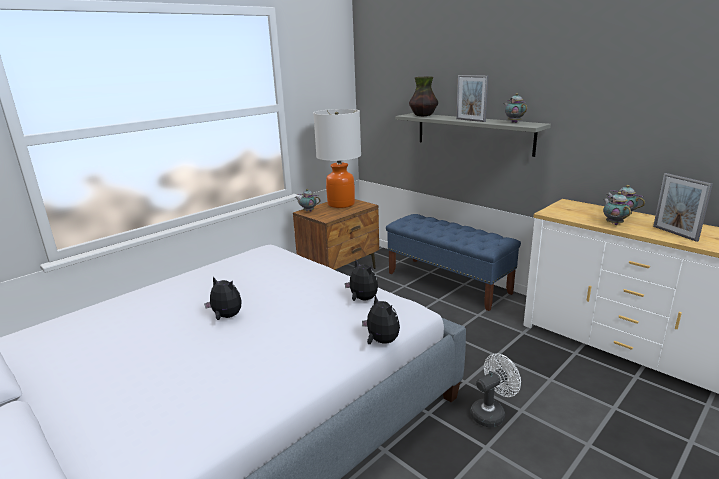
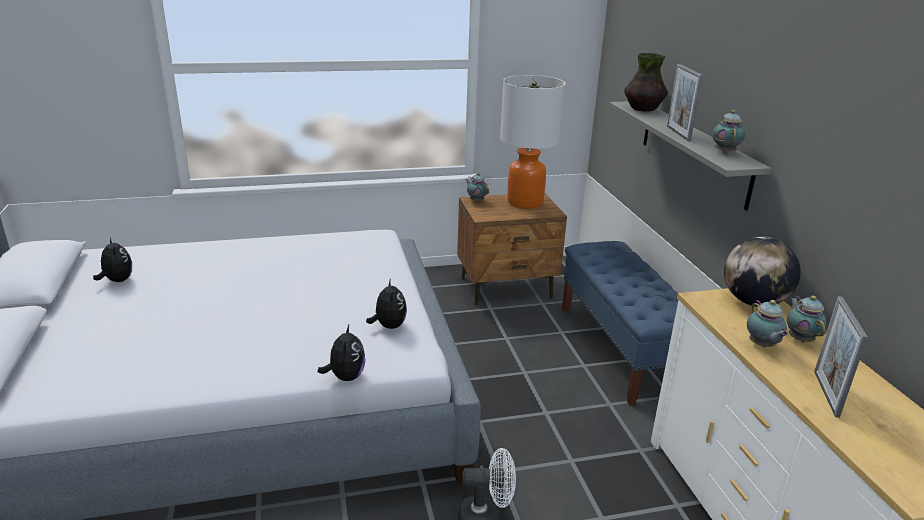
camera: 30 degrees right, 5 degrees up
plush toy [204,276,241,320] -> plush toy moved to [93,237,132,282]
teapot [603,192,631,225] -> teapot turned 150 degrees clockwise [747,300,789,347]
none -> globe [724,236,801,307]

